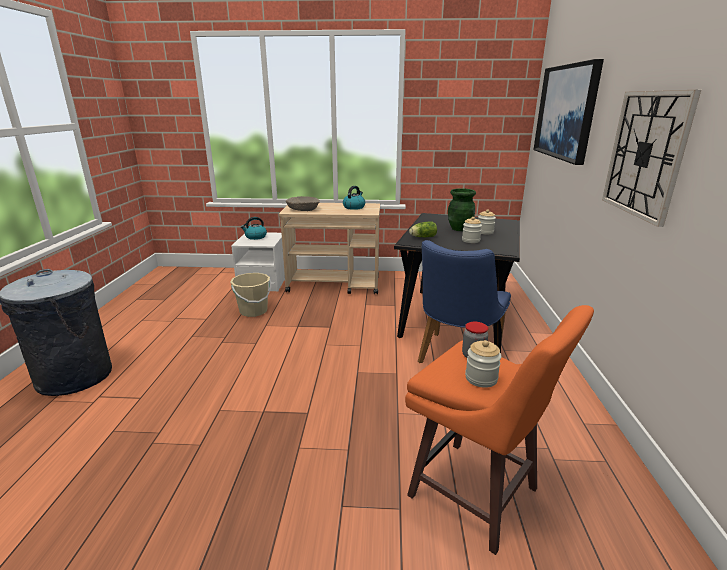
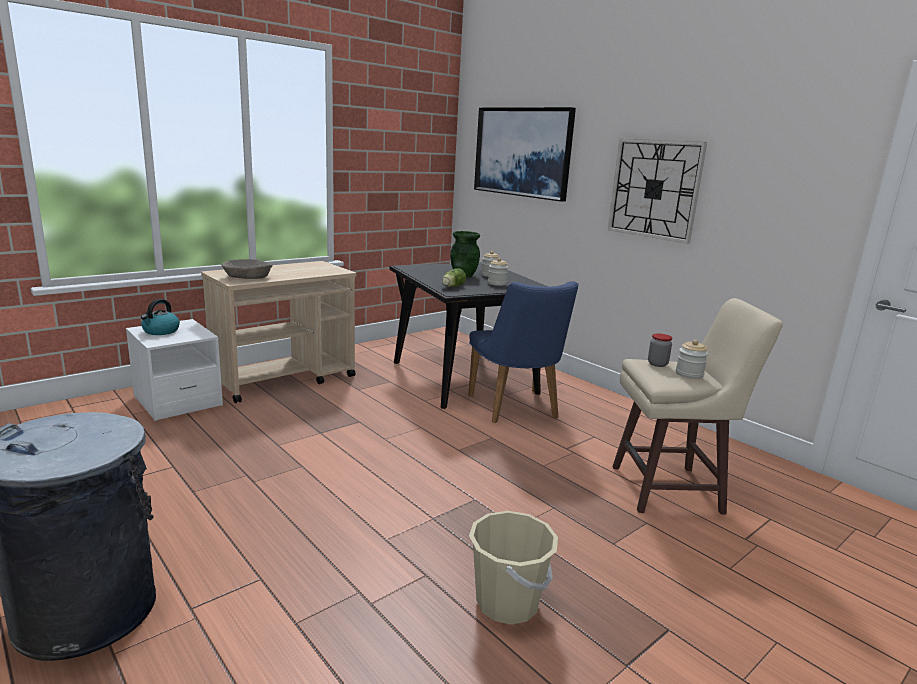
camera: 45 degrees left, 5 degrees down
beige bucket [230,273,271,317] -> beige bucket moved to [469,511,558,625]
kettle [343,186,365,210] -> none
orange stool [405,305,594,555] -> beige stool [612,298,783,514]

